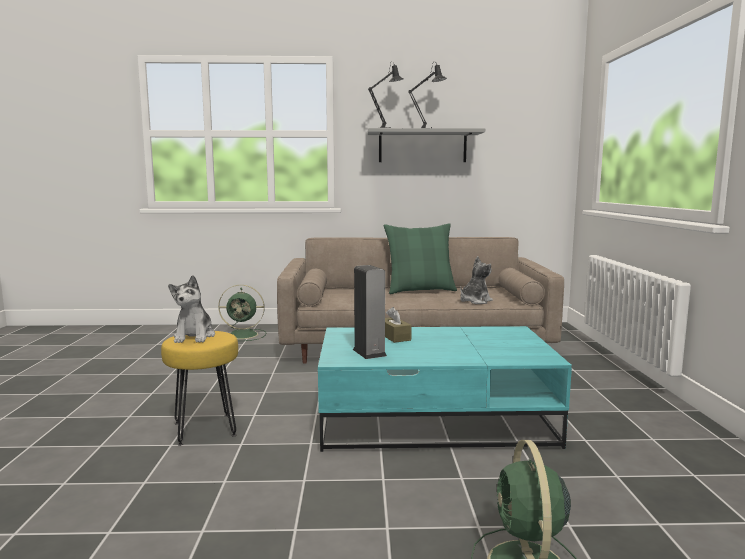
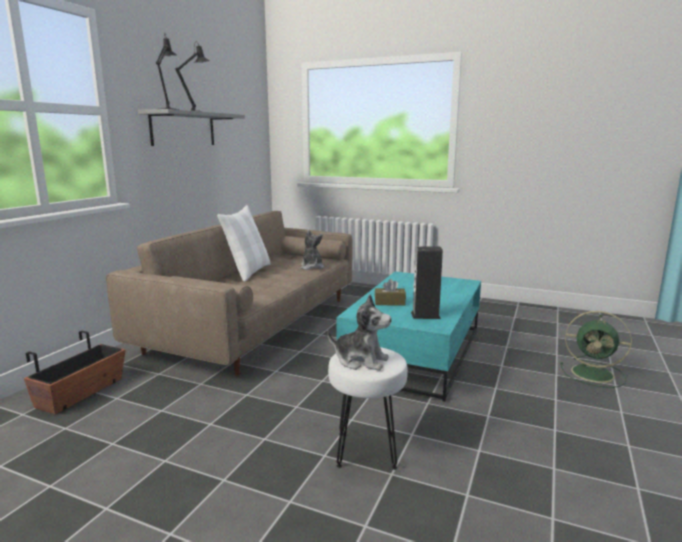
camera: 65 degrees left, 5 degrees up
yellow stool [161,331,238,446] -> white stool [328,347,408,470]
green fan [218,285,266,341] -> planter [24,331,126,414]
green pillow [383,223,457,294] -> white pillow [217,205,270,282]

